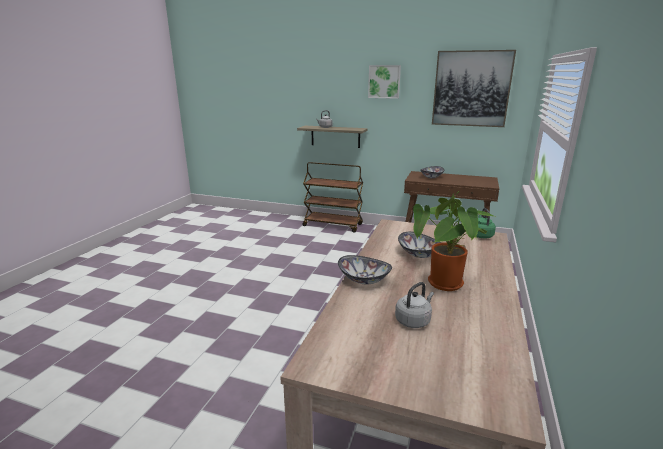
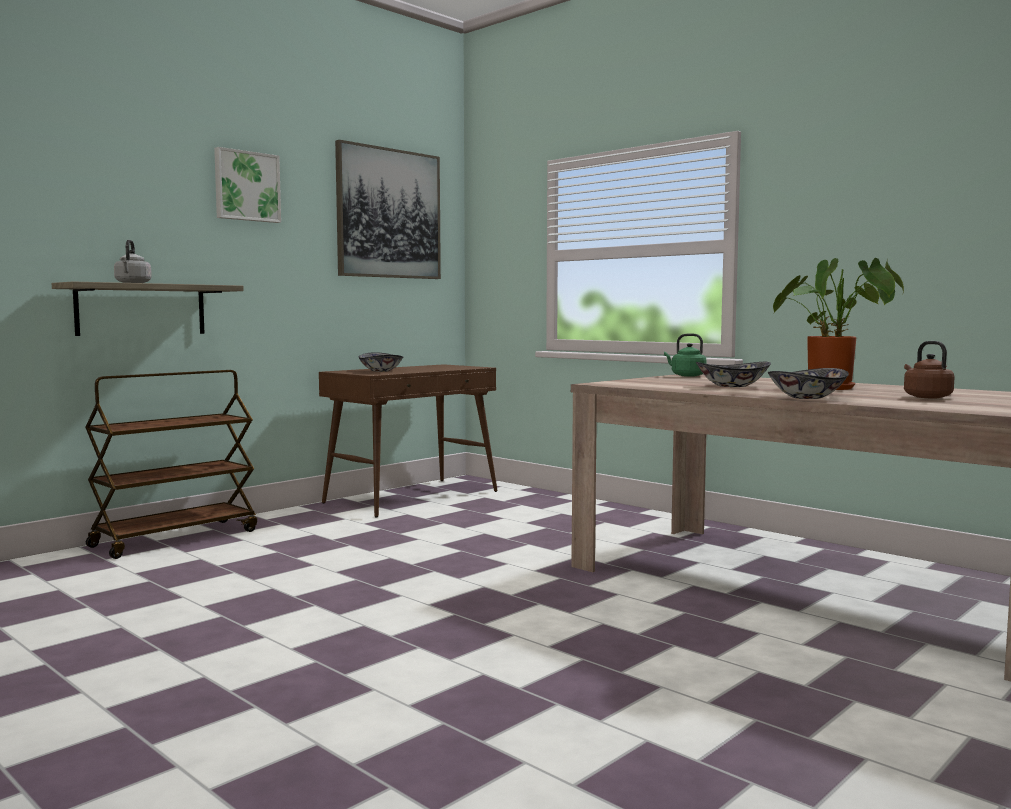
camera: 65 degrees left, 15 degrees down
grey kettle [395,282,434,328] -> brown kettle [904,341,955,398]

